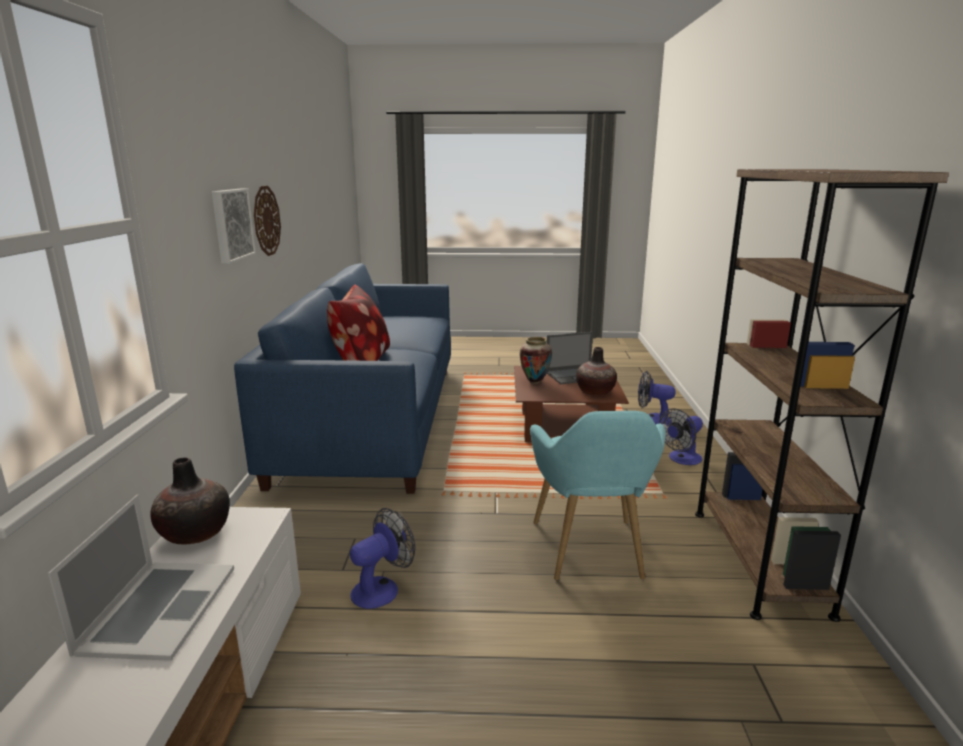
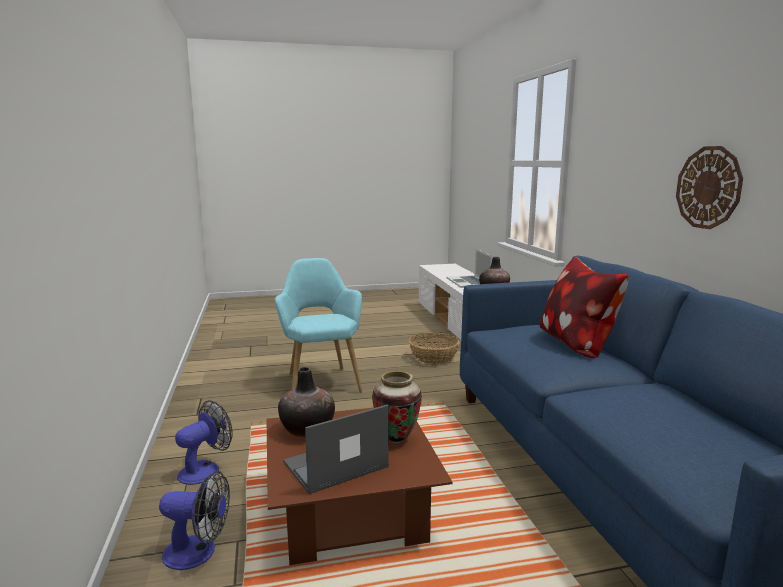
camera: 165 degrees right, 5 degrees down
picture [212,188,256,264] -> none
fan [350,508,416,609] -> basket [409,332,460,365]
brown bookcase [695,169,949,622] -> none

